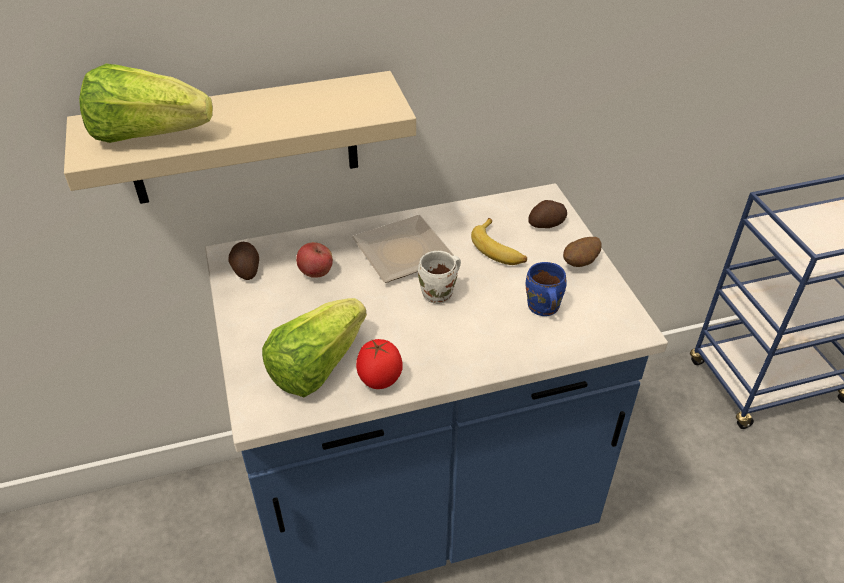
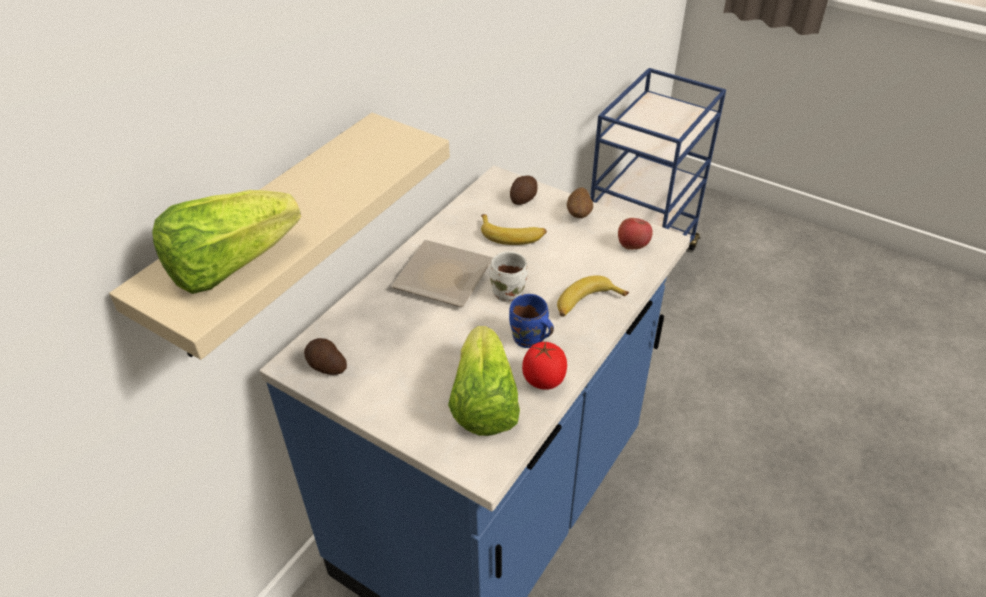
camera: 40 degrees left, 0 degrees up
apple [296,242,333,278] -> apple moved to [618,218,653,250]
blue mug [526,262,567,316] -> blue mug moved to [509,294,554,348]
none -> banana [557,275,629,317]

